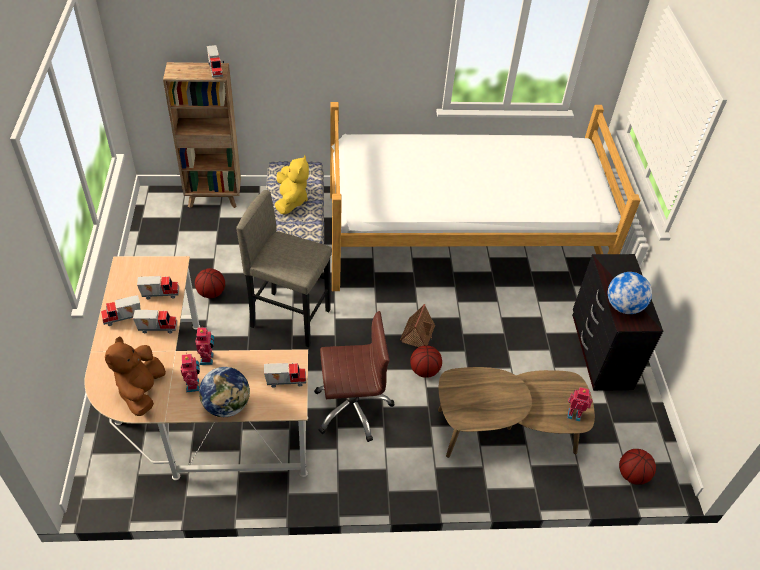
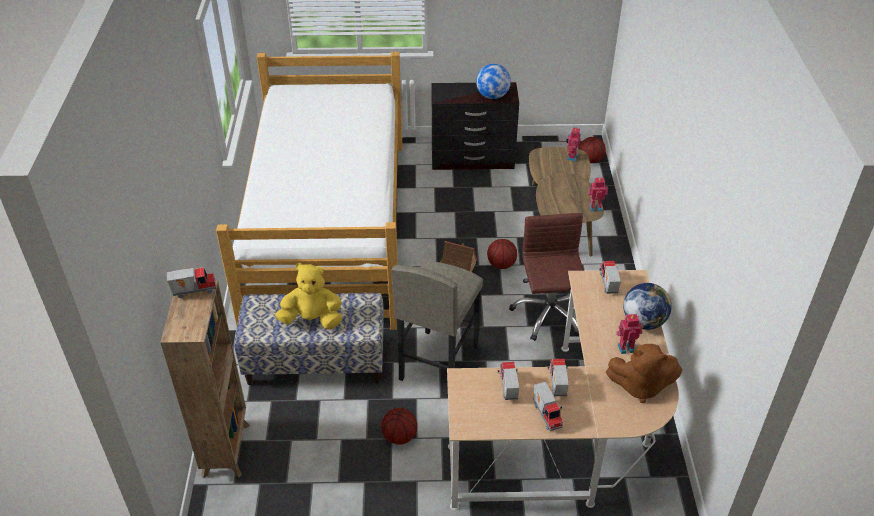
camera: 85 degrees left, 5 degrees down
toy robot [195,327,214,365] -> toy robot moved to [588,178,608,211]

